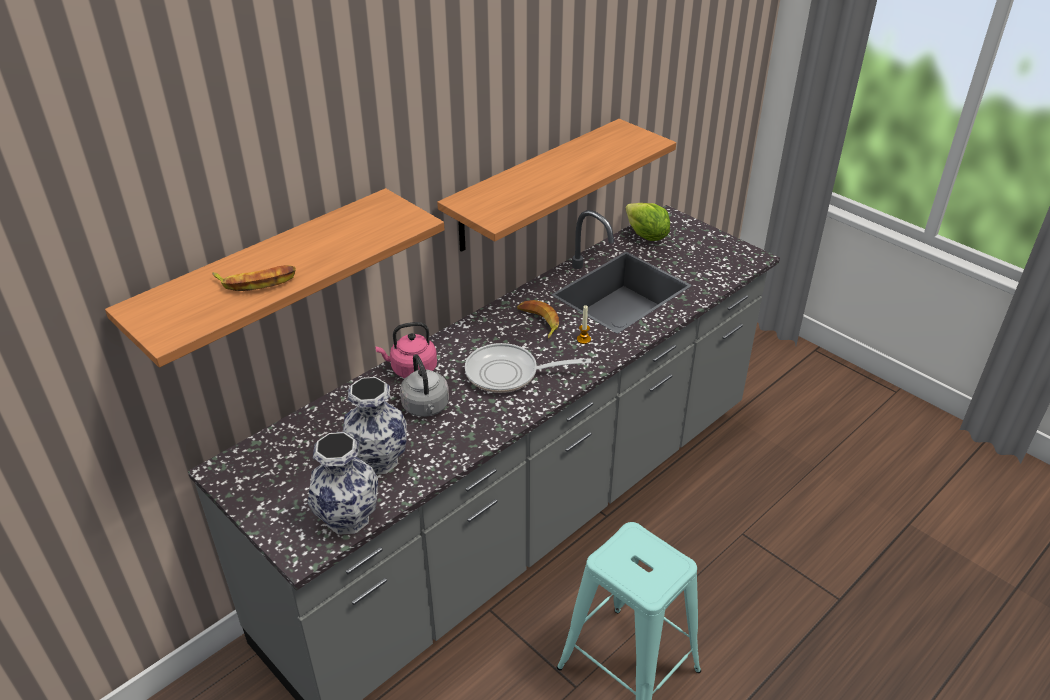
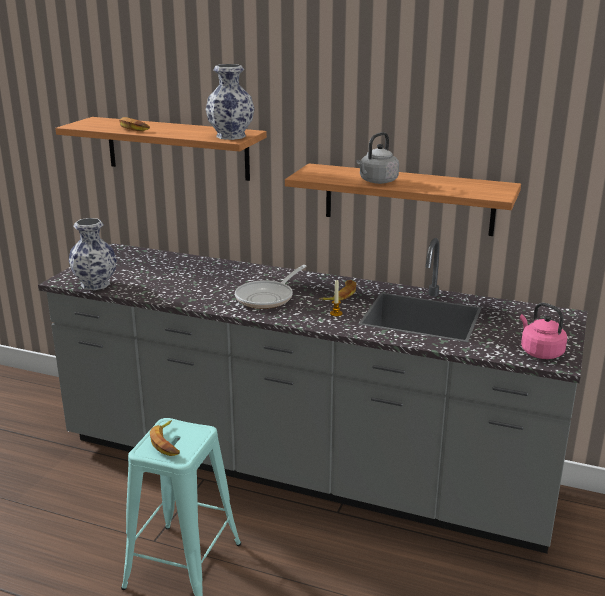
camera: 65 degrees right, 15 degrees down
vase [343,377,407,475] -> vase moved to [206,64,255,140]
pink kettle [375,322,437,378] -> pink kettle moved to [520,303,567,359]
grey kettle [400,354,449,417] -> grey kettle moved to [357,132,399,184]
frying pan [465,343,591,393] -> frying pan turned 120 degrees counterclockwise [235,265,307,309]
lettuce [625,203,670,241] -> none
none -> banana [150,420,180,456]

